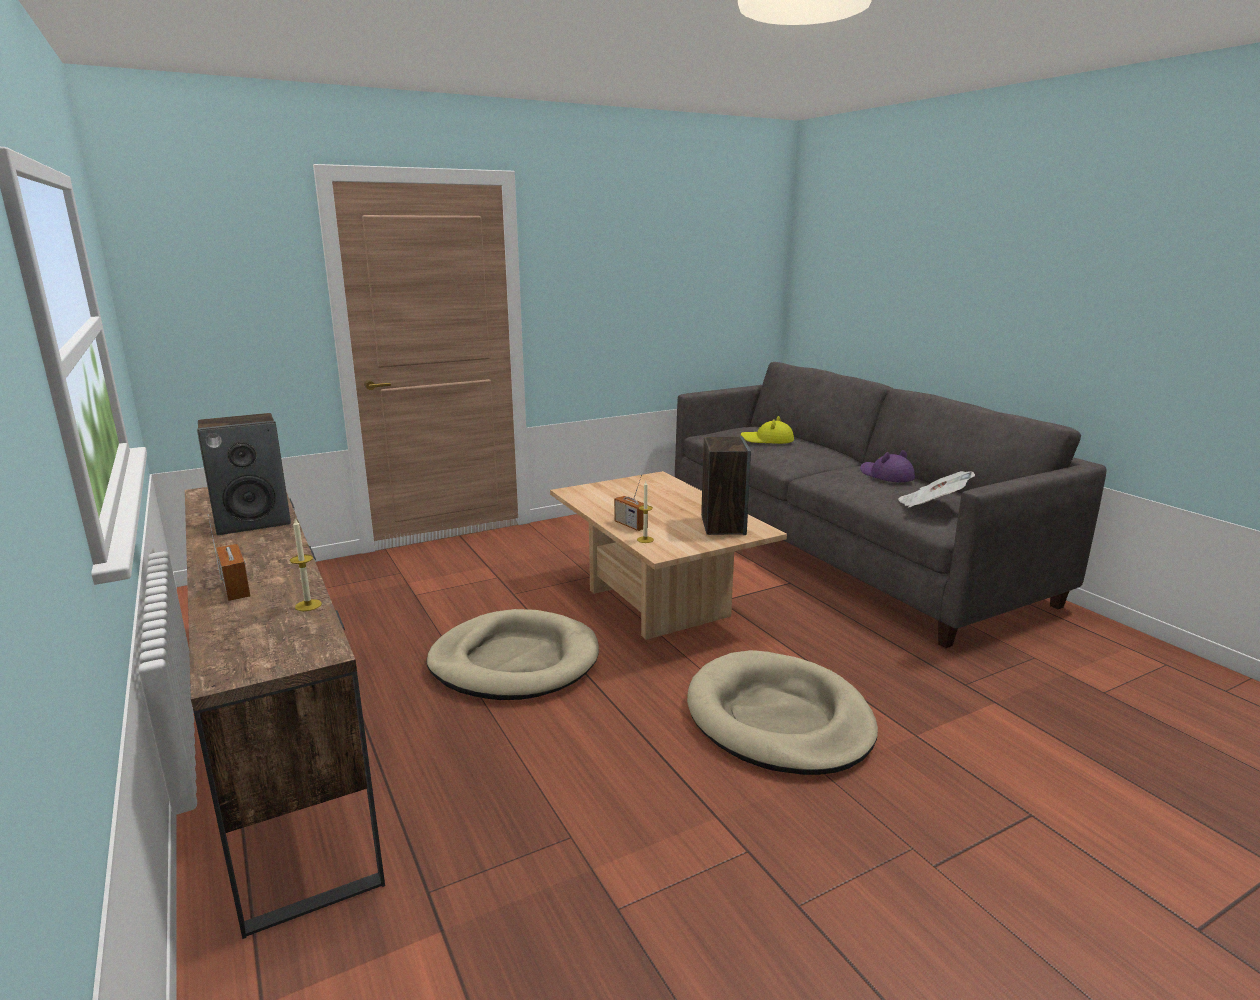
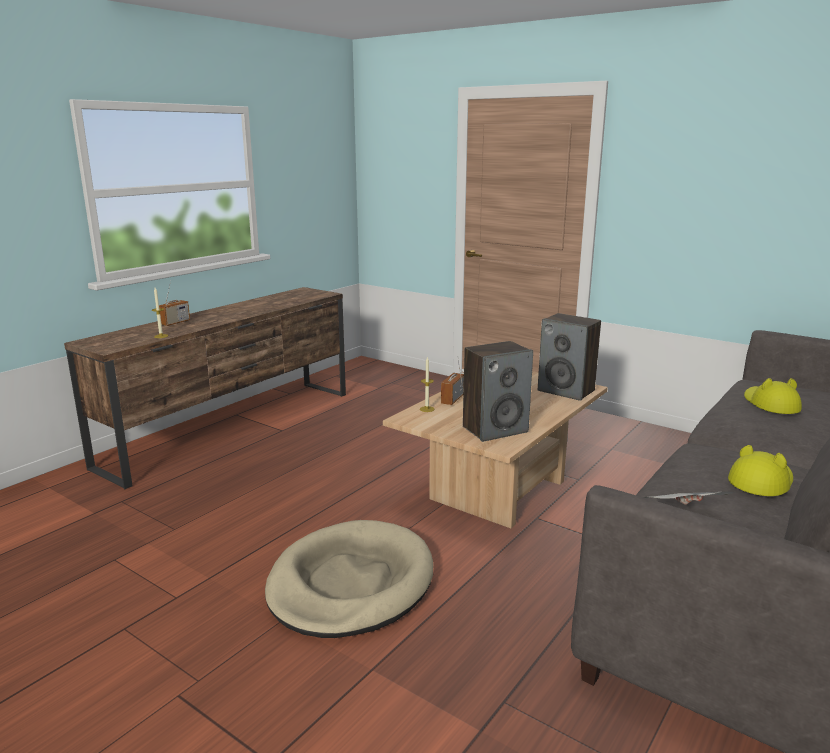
camera: 65 degrees right, 0 degrees up
speaker [197,413,291,535] -> speaker moved to [538,313,601,401]
beige dog bed [426,609,599,700] -> none
purple hat [860,450,915,482] -> yellow hat [728,445,793,496]

